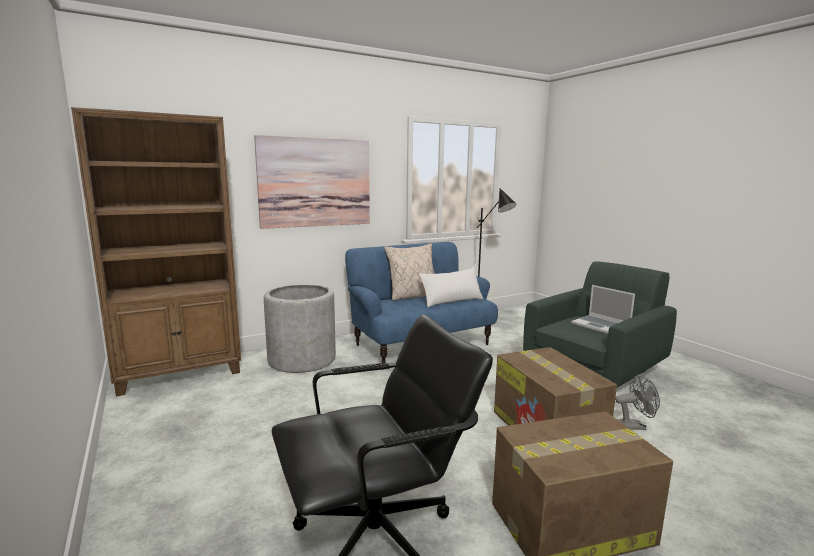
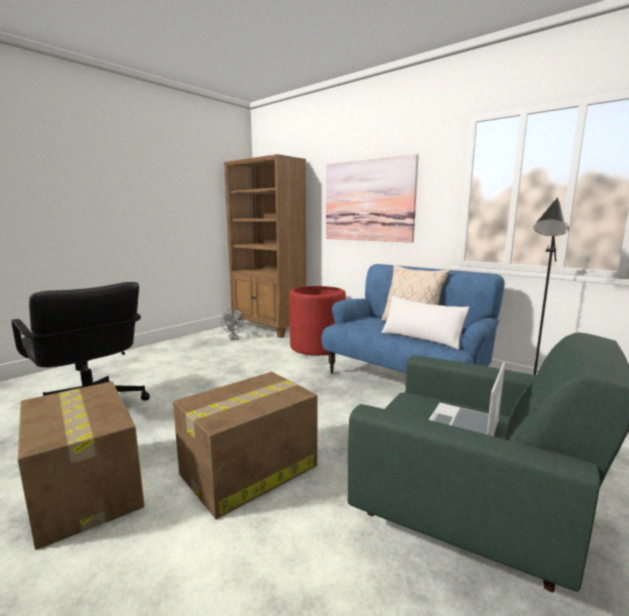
camera: 70 degrees right, 0 degrees up
grey planter [264,285,336,373] -> red planter [289,286,346,356]
grey fan [615,374,660,430] -> grey fan moved to [221,309,247,341]

